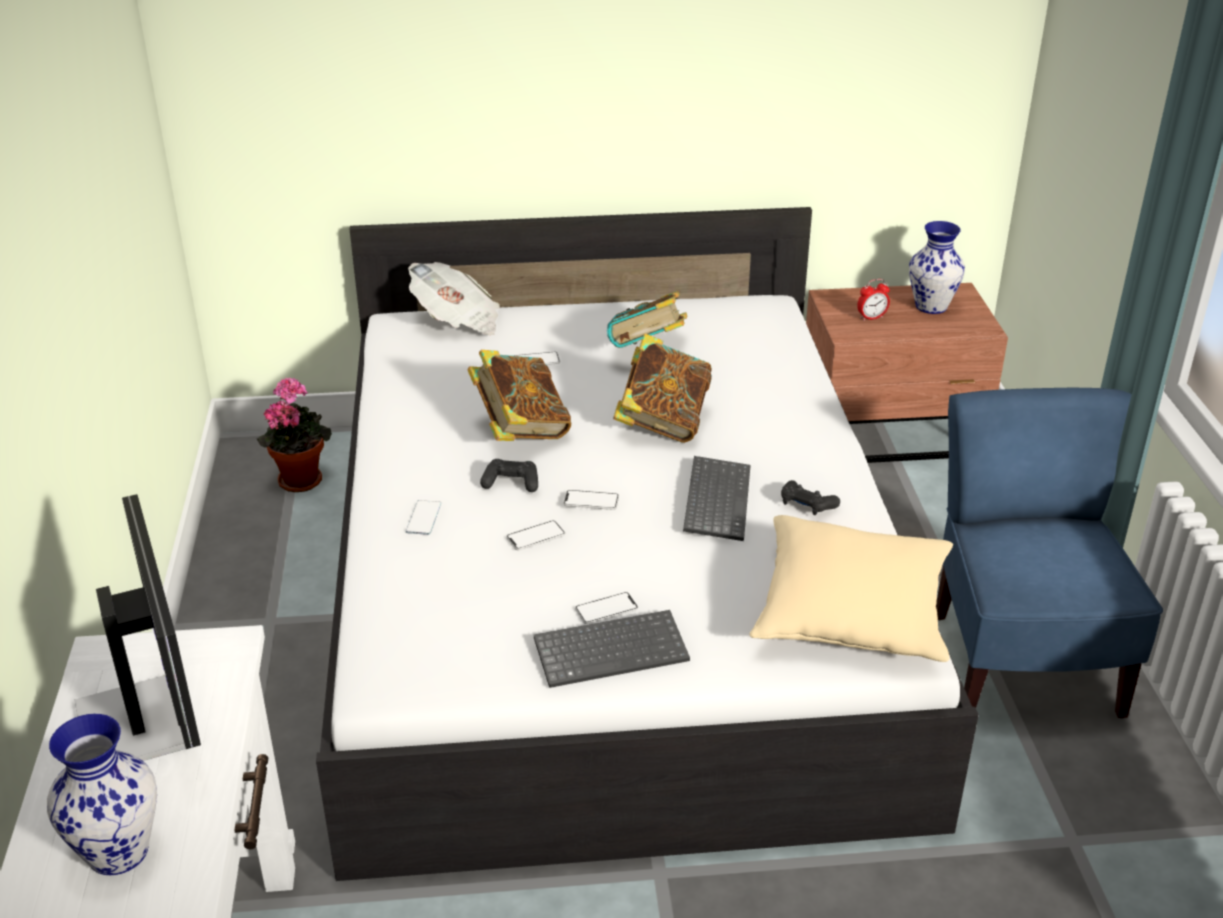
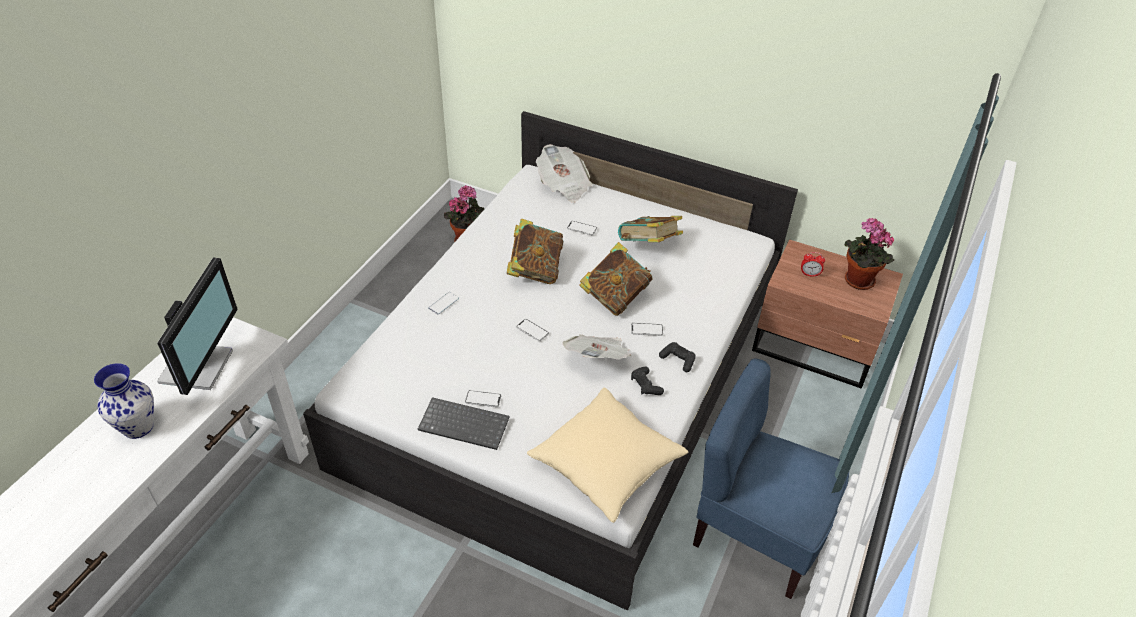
camera: 30 degrees right, 10 degrees up
black game controller [480,459,538,492] -> black game controller moved to [659,342,696,372]
phone [506,520,565,550] -> phone moved to [631,323,663,336]
keyboard [683,456,751,541] -> newspaper [563,334,631,359]
vase [909,221,965,314] -> potted plant [845,218,894,290]
blue chair [936,388,1163,719] -> blue chair turned 90 degrees counterclockwise [693,358,850,599]

